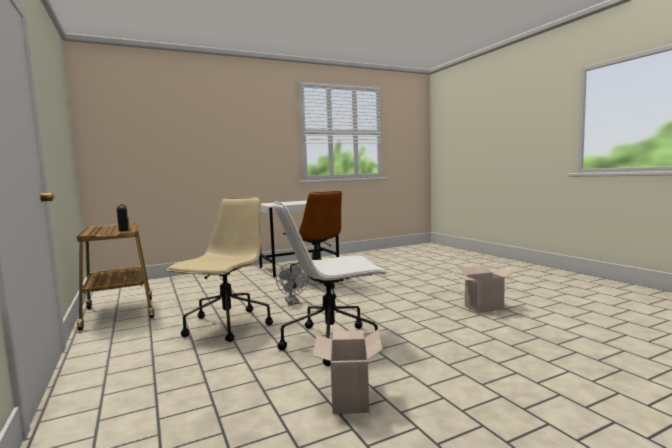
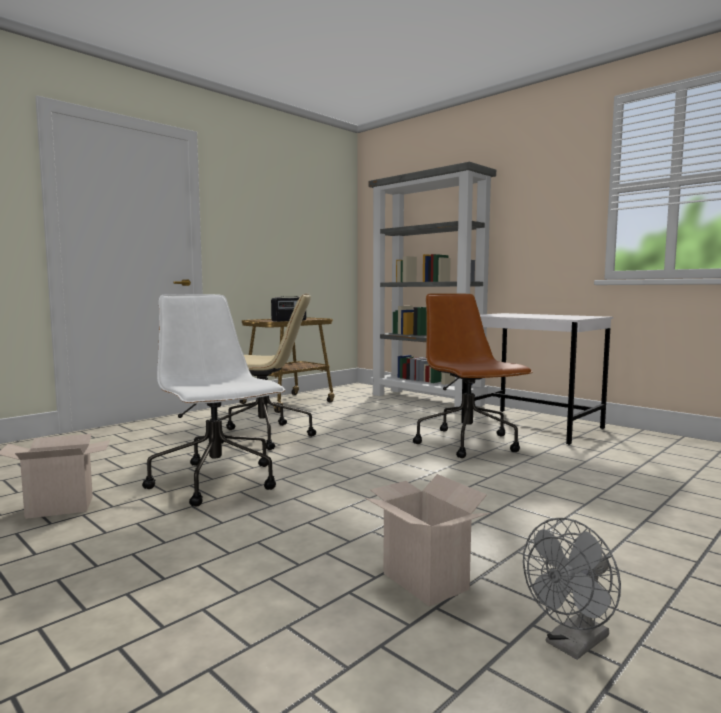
camera: 70 degrees right, 0 degrees up
grey fan [276,263,308,305] -> grey fan moved to [523,518,621,660]
brown office chair [282,191,349,289] -> brown office chair turned 120 degrees clockwise [413,293,533,458]
none -> grey bookcase [369,162,496,411]

